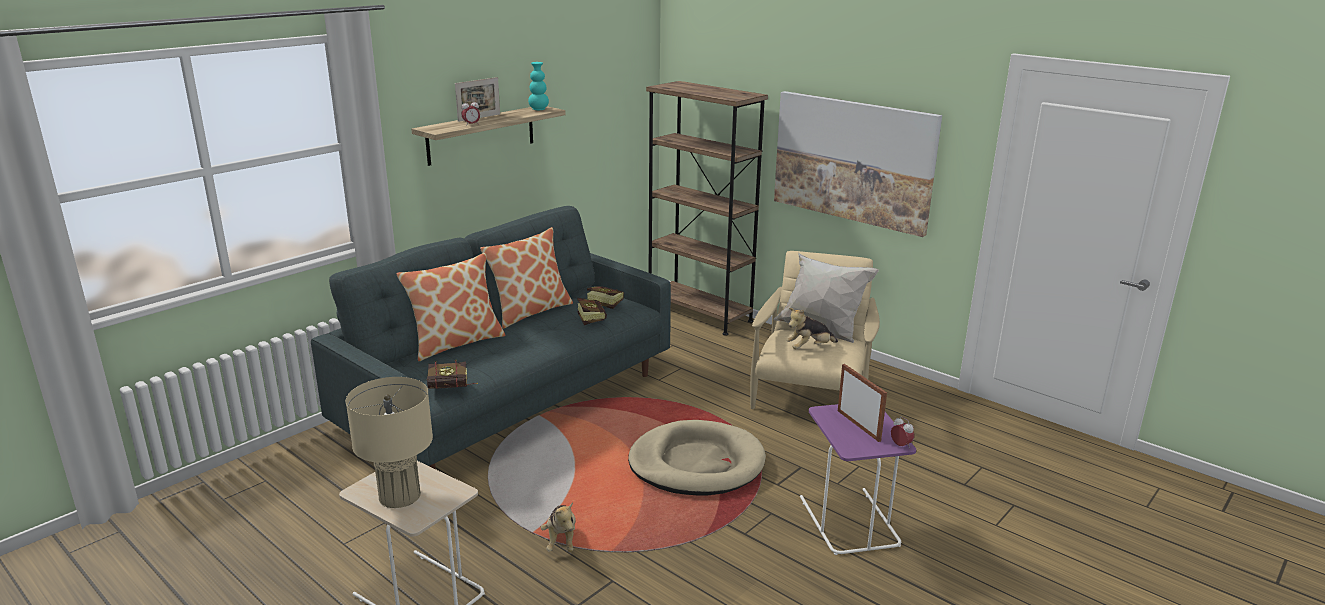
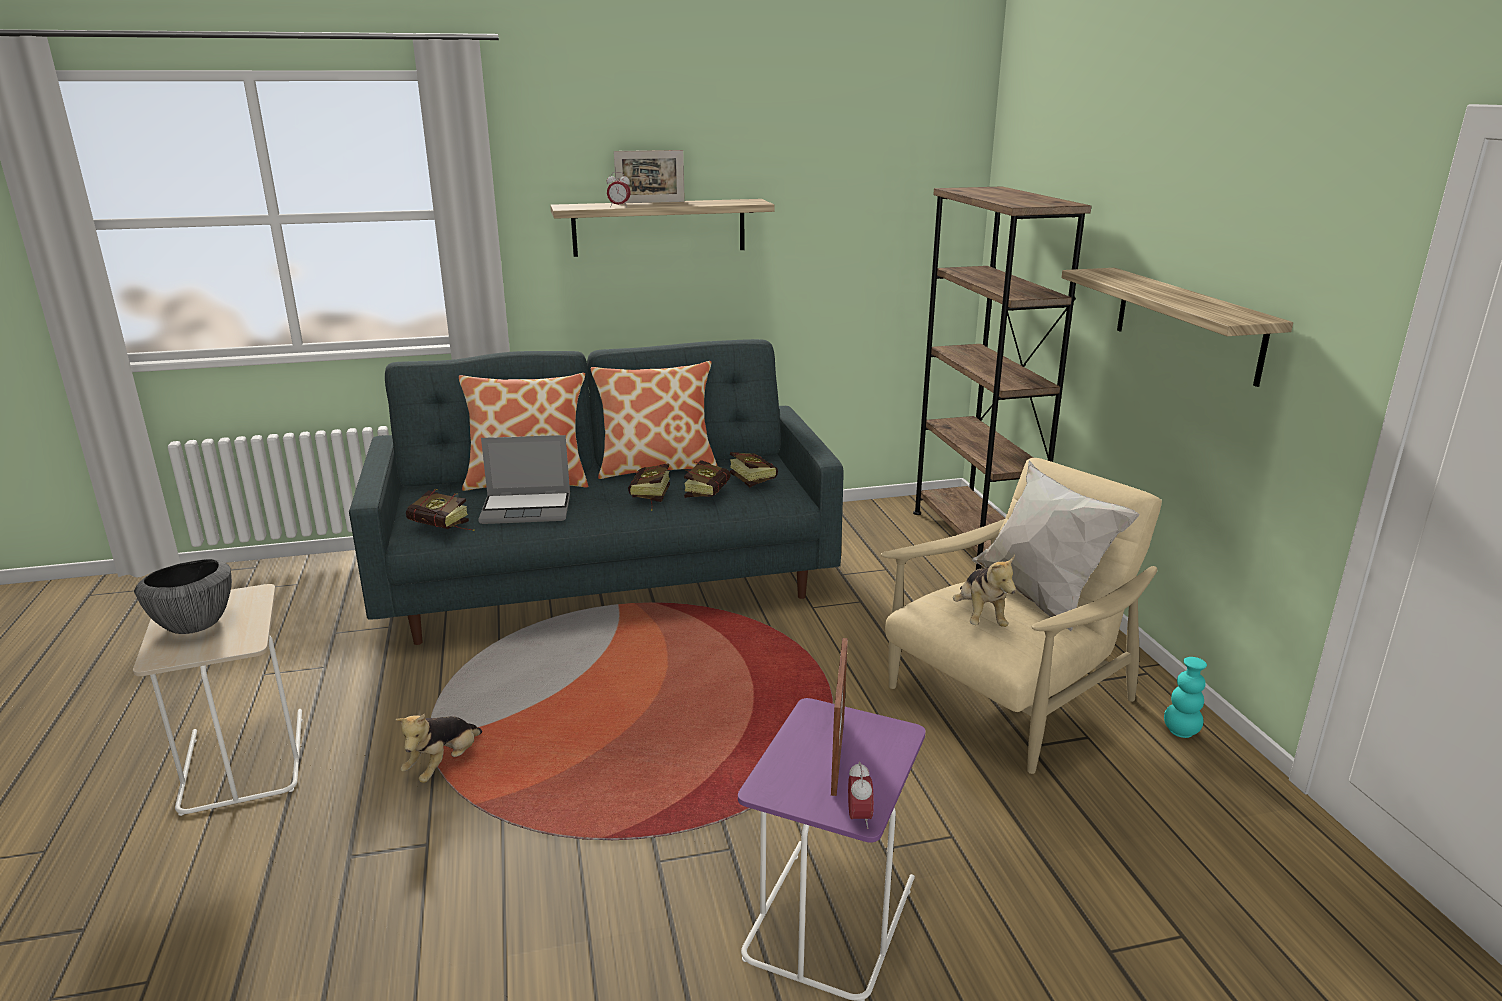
camera: 35 degrees right, 0 degrees up
beige table lamp [346,377,433,508] -> bowl [134,559,232,634]
turquoise vase [528,62,549,110] -> turquoise vase moved to [1164,657,1207,738]
beige dog bed [628,420,766,496] -> none
picture [774,91,942,237] -> shelf [1061,268,1293,387]
plush toy [786,308,838,349] -> plush toy turned 105 degrees counterclockwise [953,555,1016,627]
none -> laptop [478,435,570,524]
none -> book [628,463,670,511]

